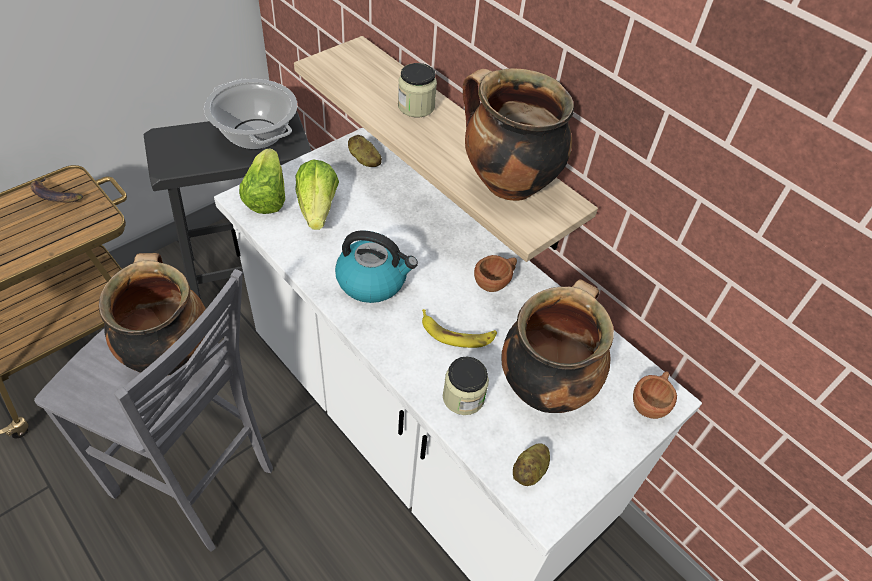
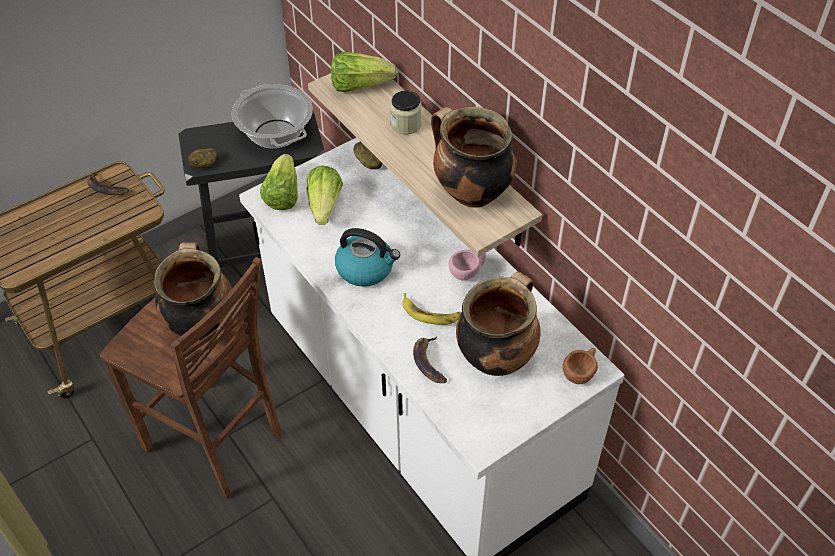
camera: 10 degrees right, 0 degrees up
grey stool [34,269,273,552] -> brown stool [100,257,282,499]
jar [443,357,489,415] -> banana [413,336,447,383]
brown cup [474,255,517,292] -> pink cup [448,250,486,281]
potato [513,443,550,486] -> potato moved to [188,148,217,168]
none -> lettuce [331,52,397,92]

